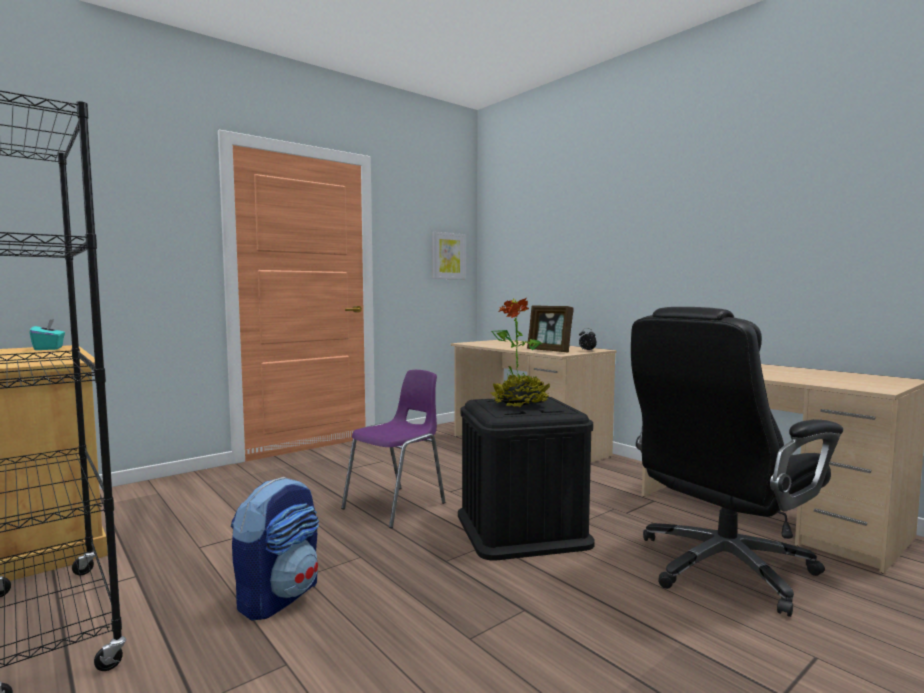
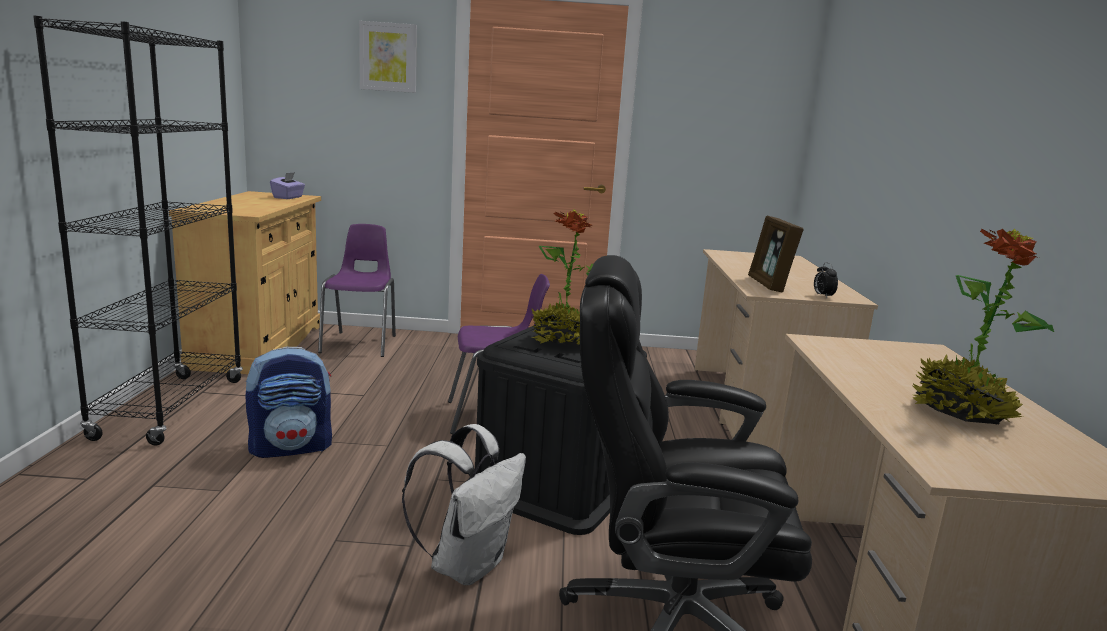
camera: 40 degrees right, 10 degrees up
turquoise tissue box [29,319,65,350] -> purple tissue box [270,172,305,199]
picture [432,232,465,279] -> picture moved to [359,21,417,93]
none -> purple chair [318,224,396,357]
none -> white backpack [402,424,526,585]
none -> potted plant [912,228,1054,424]

